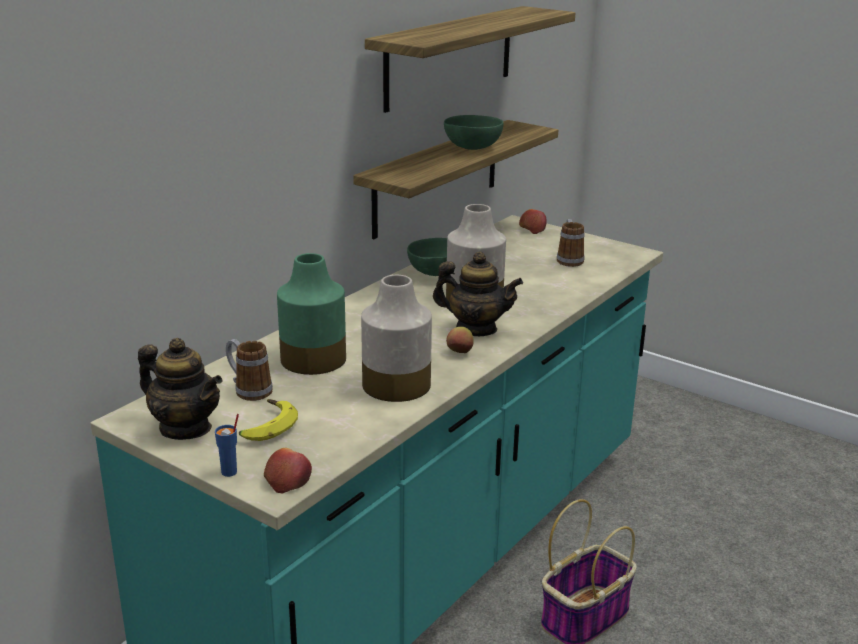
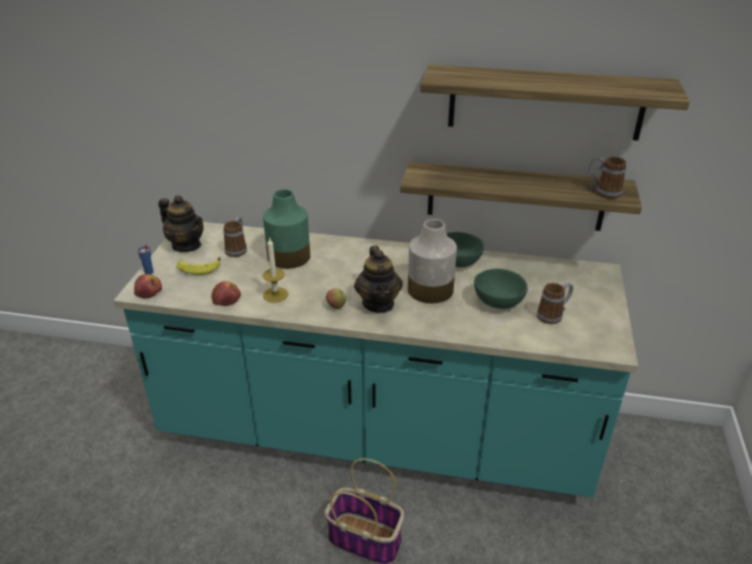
camera: 65 degrees right, 10 degrees up
teapot [138,338,223,440] -> teapot turned 60 degrees counterclockwise [158,195,204,252]
beige vase [361,275,432,402] -> candle [263,237,288,303]
green bowl [444,115,503,150] -> green bowl moved to [474,269,528,309]
apple [519,209,547,234] -> apple moved to [212,281,241,306]
none -> mug [589,157,626,199]

